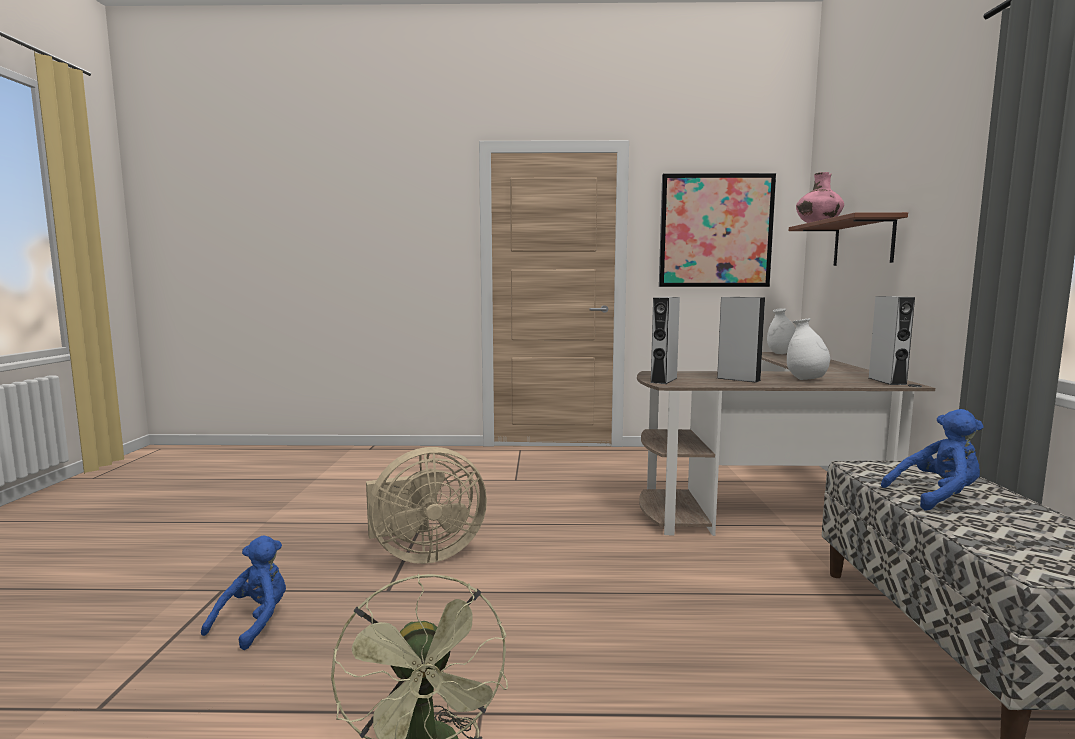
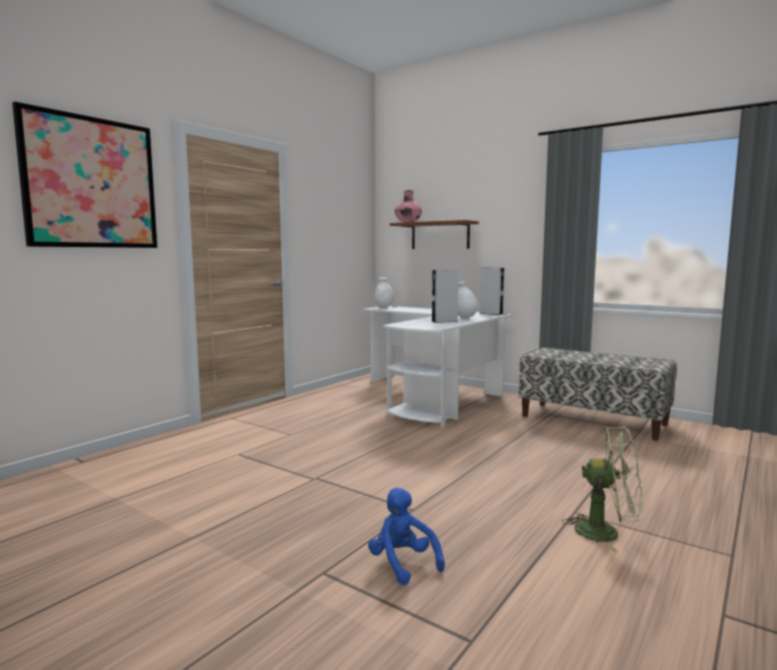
camera: 55 degrees left, 0 degrees up
beige fan [366,447,487,564] -> none
brown desk [637,352,935,536] -> white desk [363,306,512,427]
grey speaker [651,297,680,384] -> none
picture [659,173,776,287] -> picture moved to [12,101,157,248]
blue plush toy [881,409,984,510] -> none

